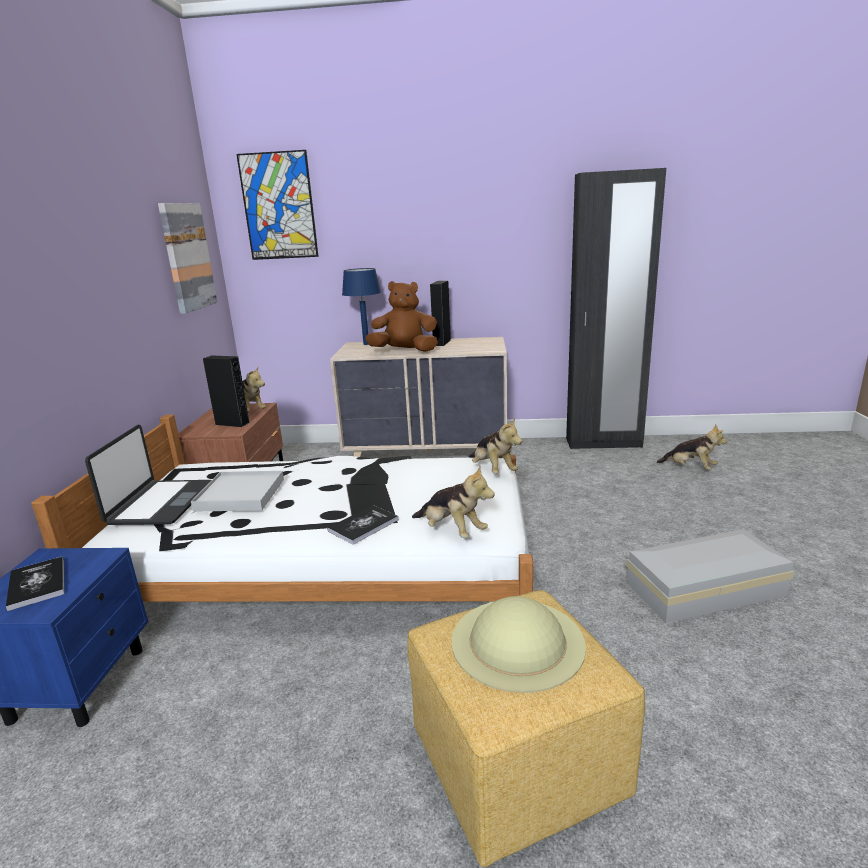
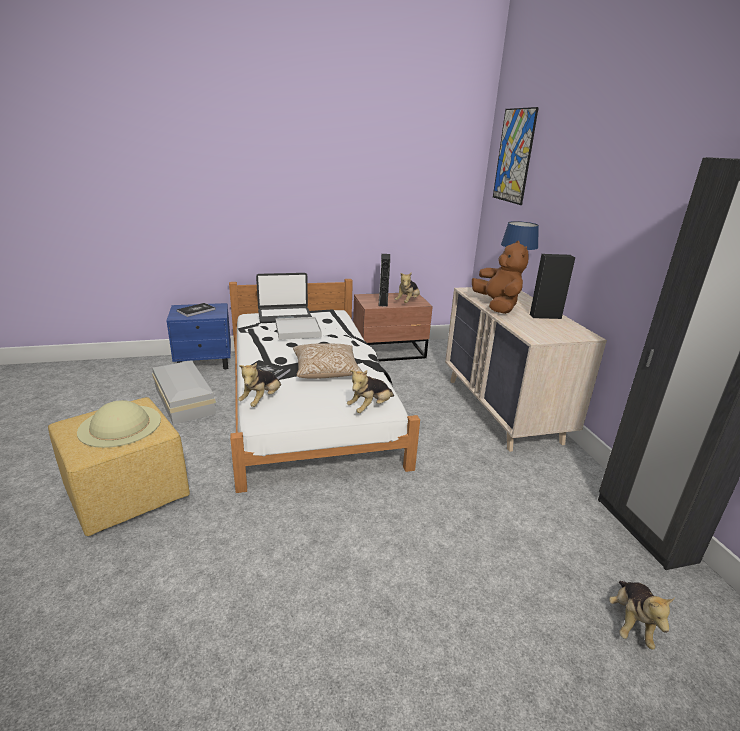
camera: 70 degrees right, 5 degrees up
picture [158,203,217,314] -> none
white storage box [627,529,794,623] -> white storage box moved to [152,360,216,424]
none -> pillow [293,344,362,379]

